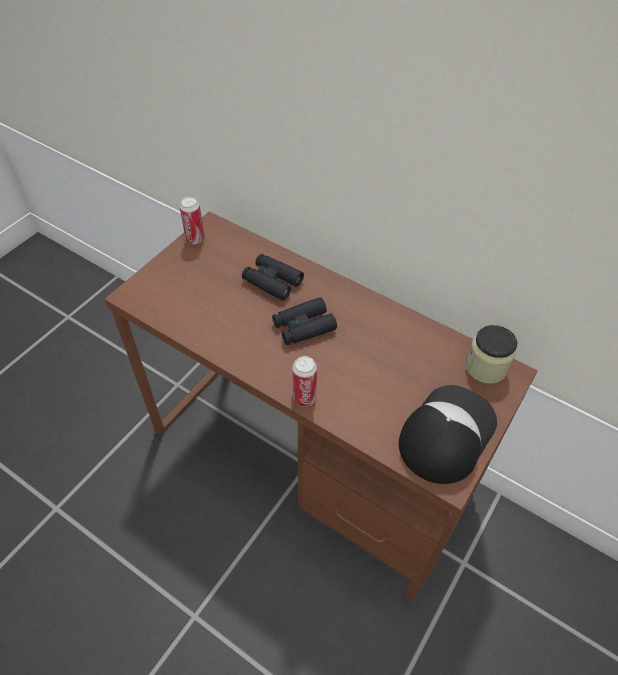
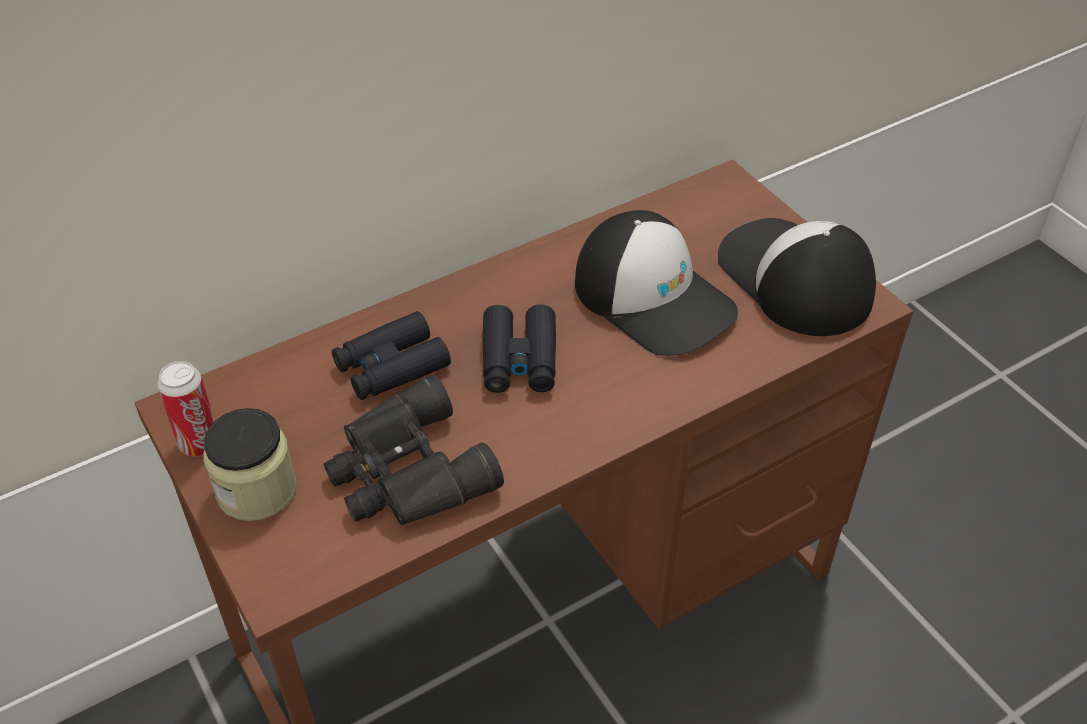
camera: 65 degrees left, 5 degrees down
can [292,356,317,407] -> none
jar [465,325,517,384] -> jar moved to [203,408,296,521]
none -> black binoculars [324,374,504,525]
none -> cap [575,210,738,356]

